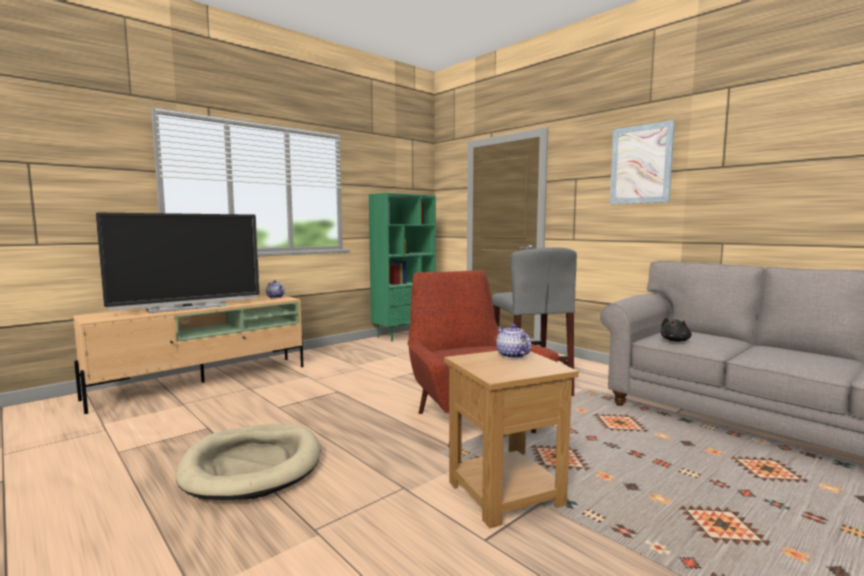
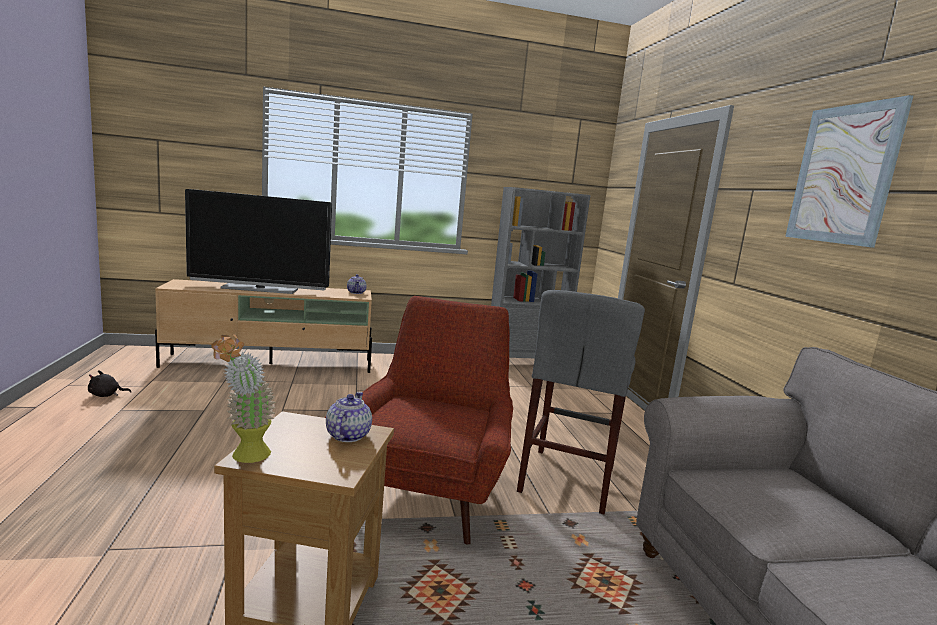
camera: 30 degrees right, 5 degrees up
beige dog bed [176,424,320,500] -> none
green bookcase [369,193,436,341] -> grey bookcase [491,187,590,353]
black plush toy [661,318,692,342] -> black plush toy moved to [88,370,131,397]
none -> potted plant [211,334,276,463]

